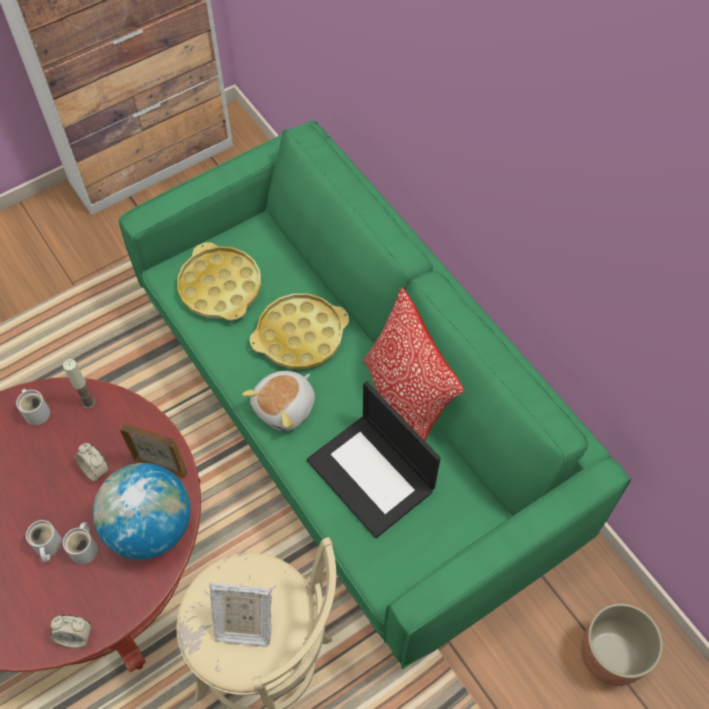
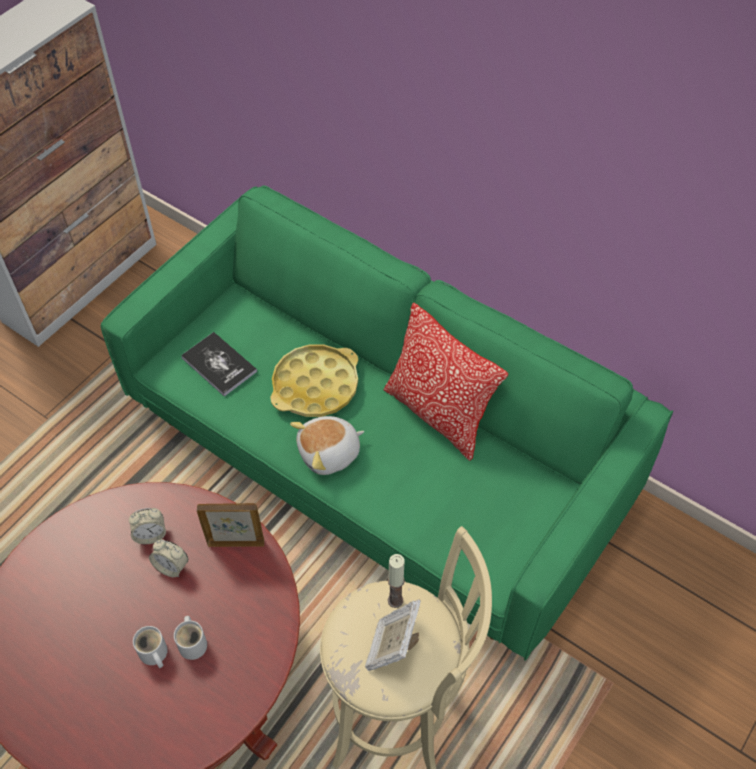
camera: 20 degrees left, 5 degrees down
white mug [16,389,50,425] -> none
alarm clock [50,615,92,648] -> alarm clock moved to [129,508,166,544]
candle [63,359,96,409] -> candle moved to [388,554,405,608]
globe [93,463,191,560] -> none
yellow tray [177,242,261,321] -> book [181,332,257,397]
picture frame [209,583,272,647] -> picture frame turned 120 degrees clockwise [365,599,421,671]
plush toy [242,371,315,431] -> plush toy turned 45 degrees clockwise [290,416,365,475]
laptop [307,381,440,538] -> none
planter [581,603,663,686] -> none

